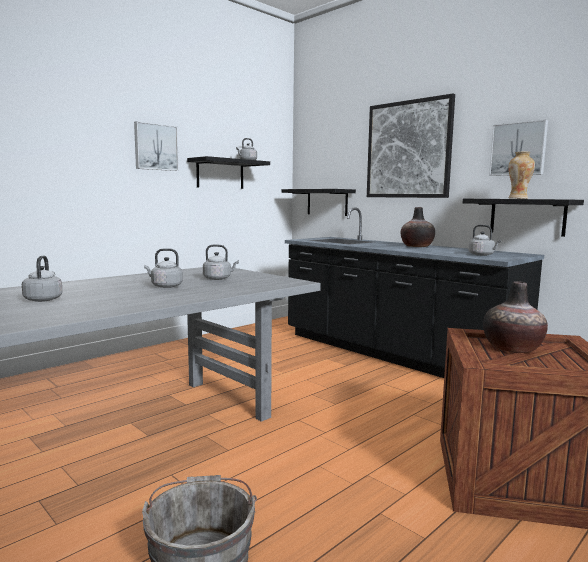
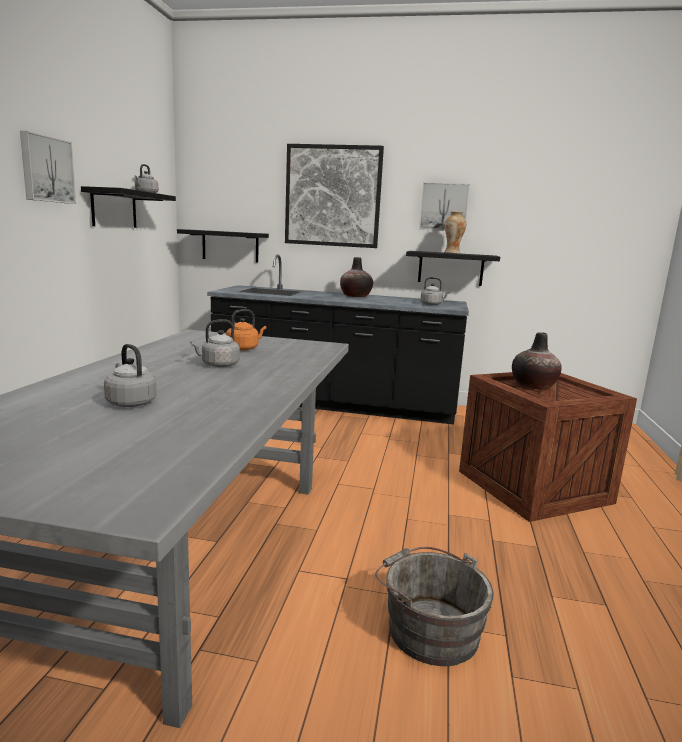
camera: 35 degrees left, 5 degrees up
grey kettle [203,244,239,280] -> orange kettle [226,309,267,351]

